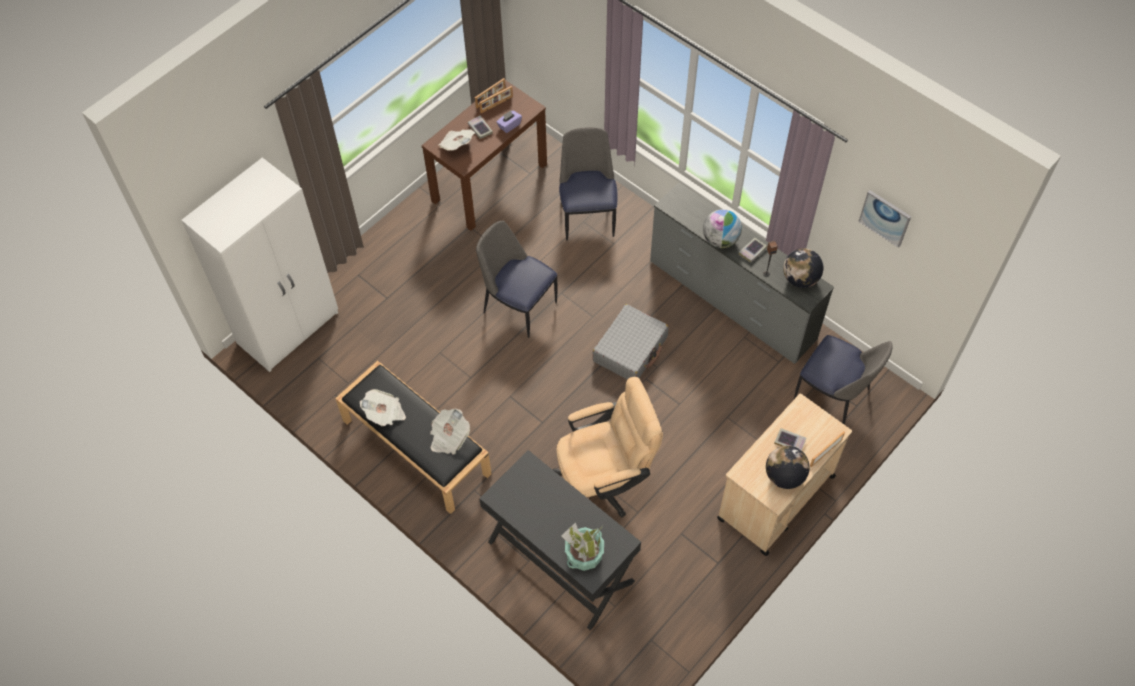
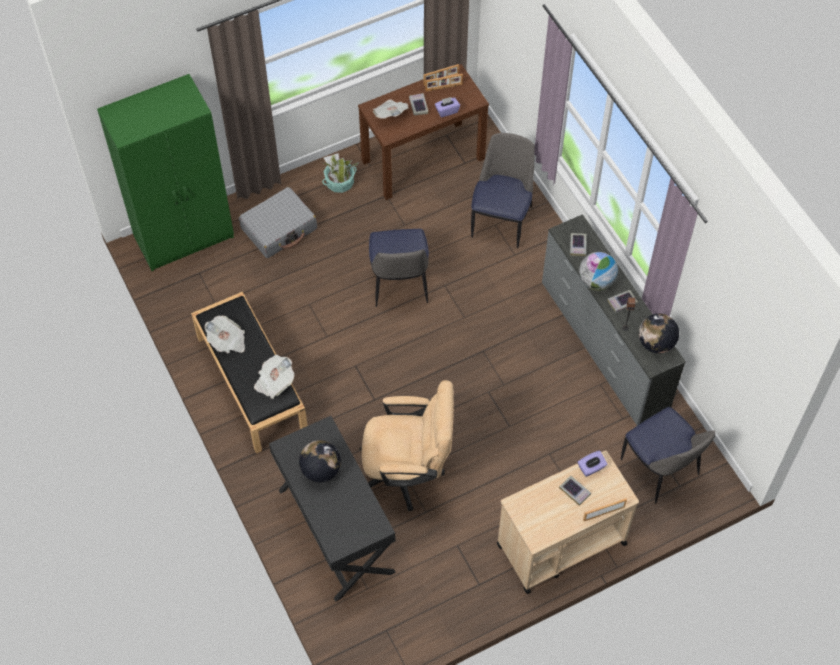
camera: 20 degrees right, 0 degrees up
white wardrobe [181,157,338,372] -> green wardrobe [97,74,234,271]
chair [476,220,558,338] -> chair turned 150 degrees counterclockwise [369,229,429,307]
potted plant [561,522,604,571] -> potted plant moved to [322,153,359,193]
grey suitcase [593,304,669,380] -> grey suitcase moved to [239,187,317,258]
globe [766,446,810,489] -> globe moved to [299,440,341,482]
picture [858,190,911,248] -> none
none -> book [570,233,587,256]
none -> purple tissue box [578,450,607,477]

